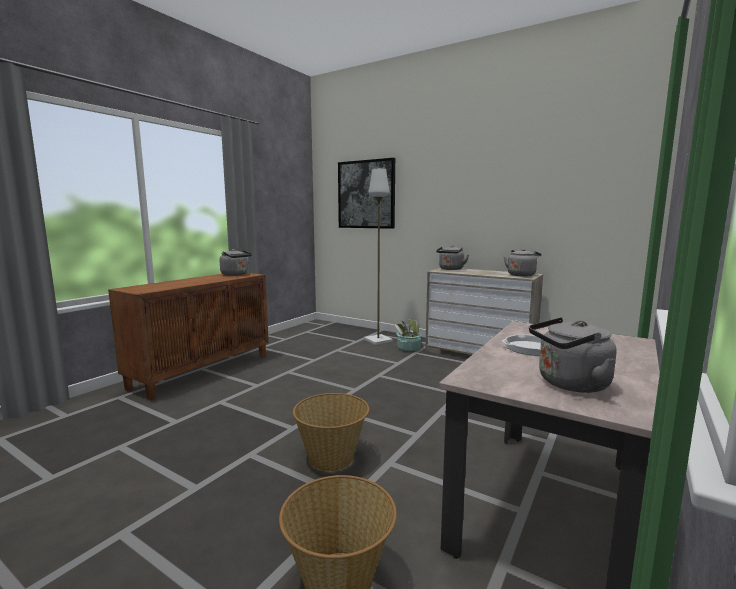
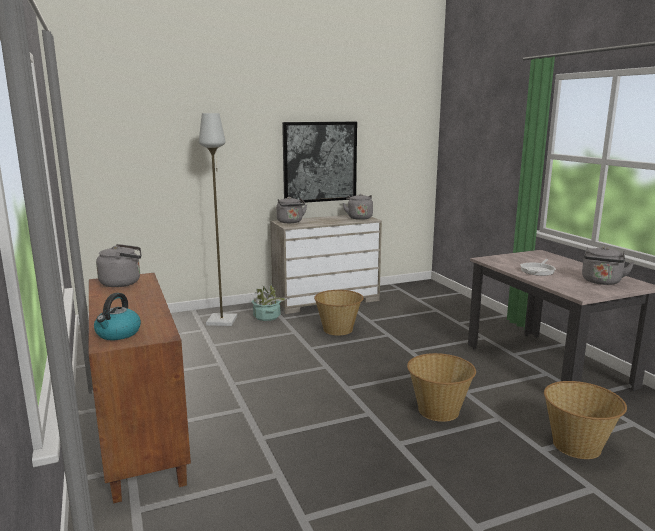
camera: 55 degrees left, 5 degrees up
picture [338,158,395,229] -> picture moved to [282,122,357,203]
none -> kettle [94,293,141,340]
none -> basket [314,290,364,336]

